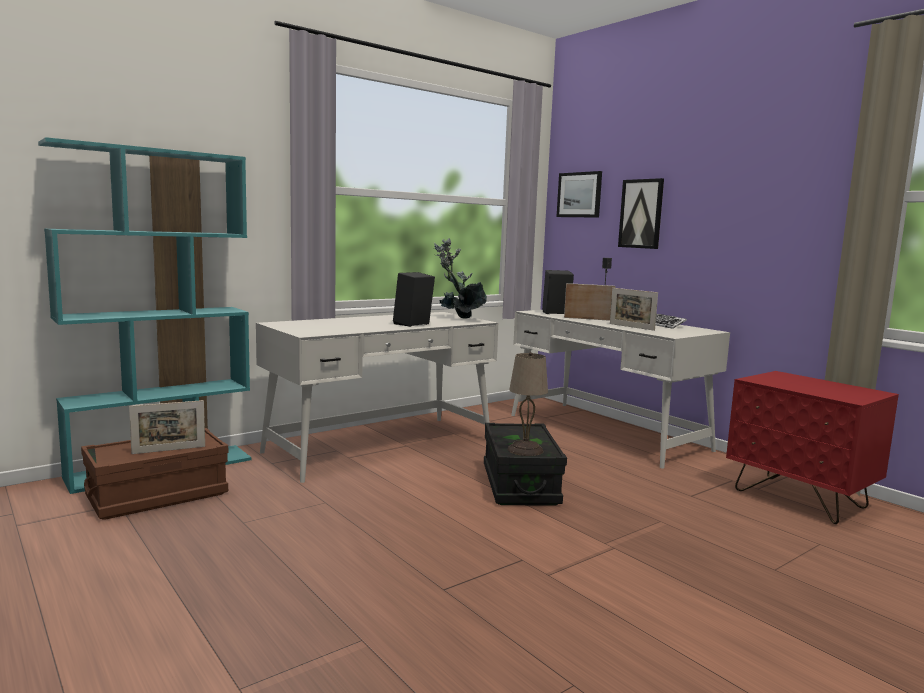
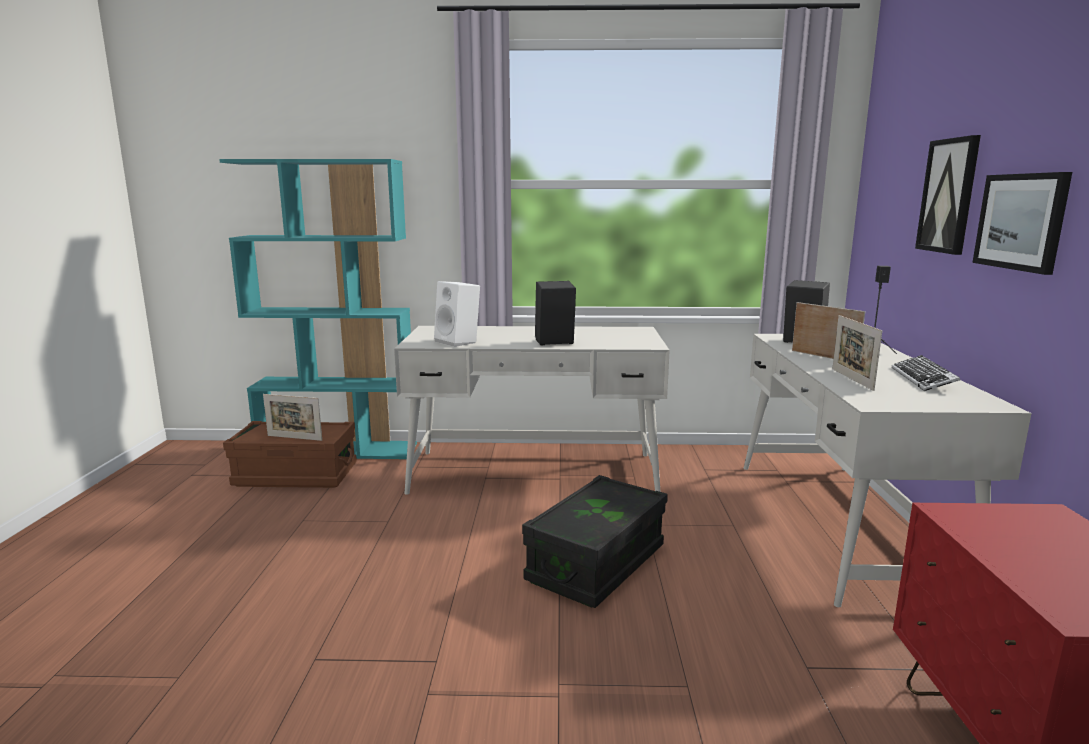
camera: 40 degrees right, 5 degrees up
potted plant [434,238,487,319] -> none
beige table lamp [507,352,548,456] -> none
picture [557,171,602,218] -> picture moved to [972,172,1072,275]
none -> white speaker [434,281,480,347]

